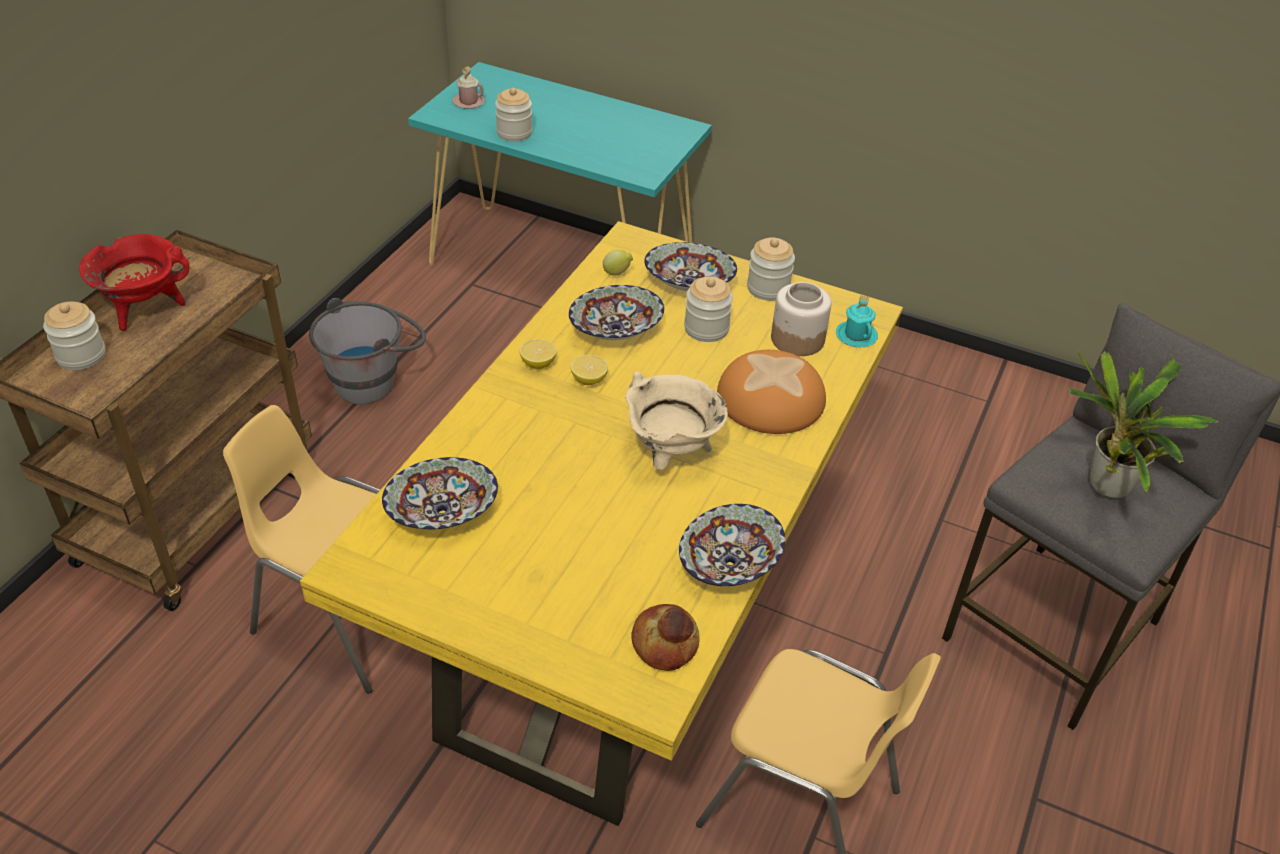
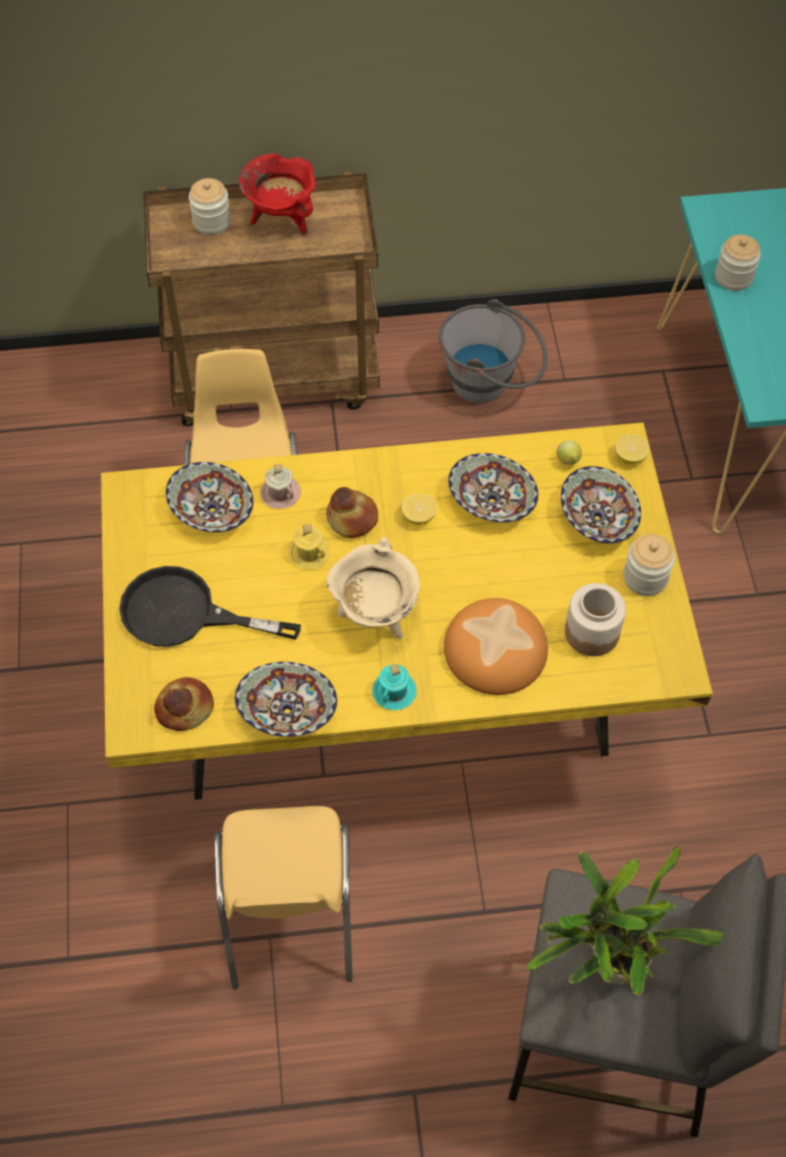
camera: 60 degrees right, 15 degrees up
pink mug [452,66,485,109] -> pink mug moved to [260,464,301,509]
lemon [520,339,557,369] -> lemon moved to [615,434,649,464]
jar [684,277,733,342] -> none
turquoise mug [836,295,878,348] -> turquoise mug moved to [372,664,417,710]
none -> black frying pan [119,566,301,647]
none -> yellow mug [288,524,330,569]
none -> bread [326,487,378,538]

